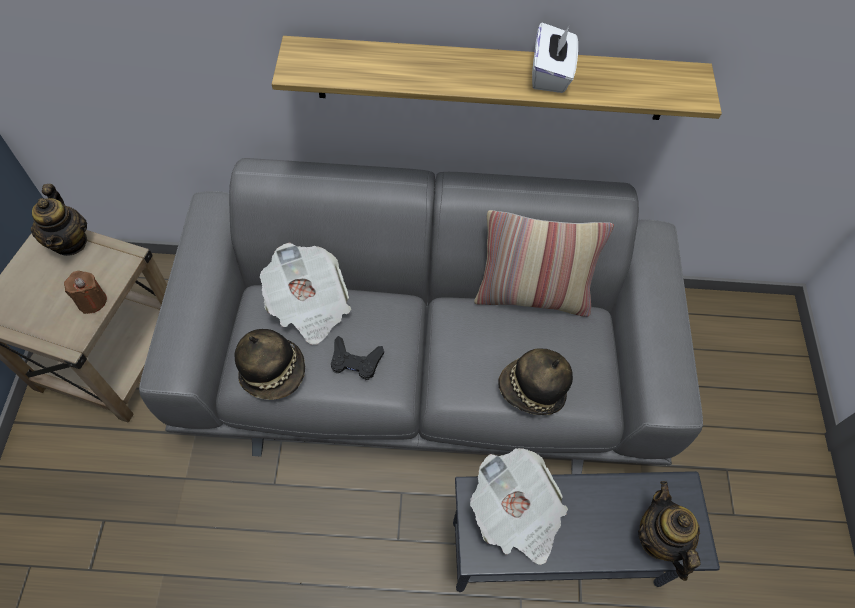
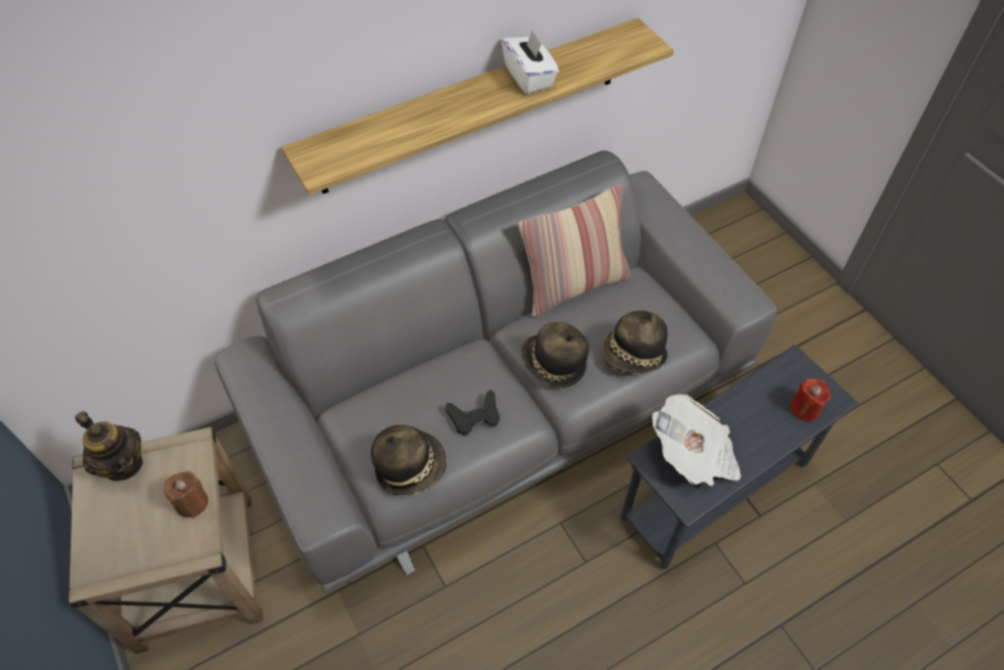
camera: 30 degrees left, 5 degrees down
newspaper [260,243,351,345] -> none
teapot [638,481,701,581] -> red candle [790,378,831,421]
none -> hat [521,322,589,388]

